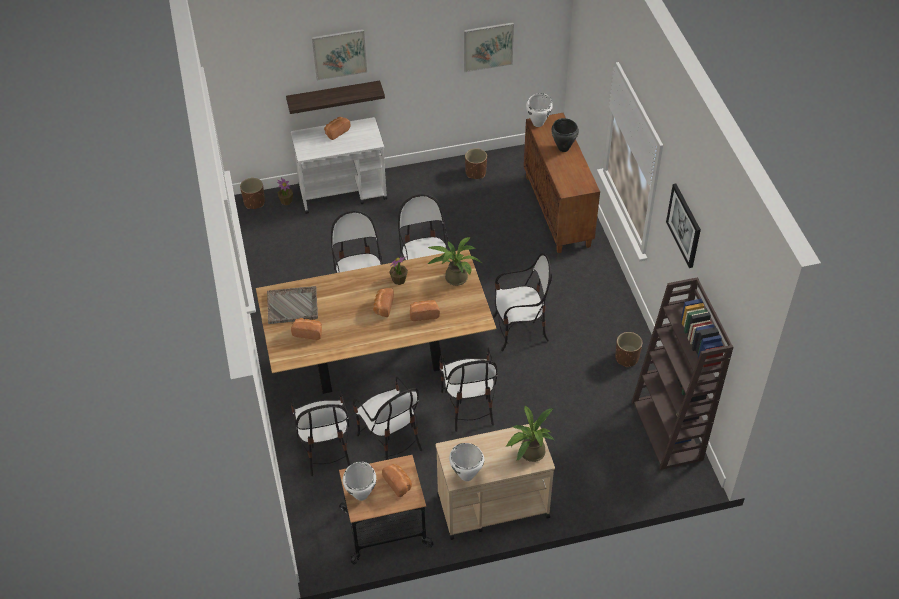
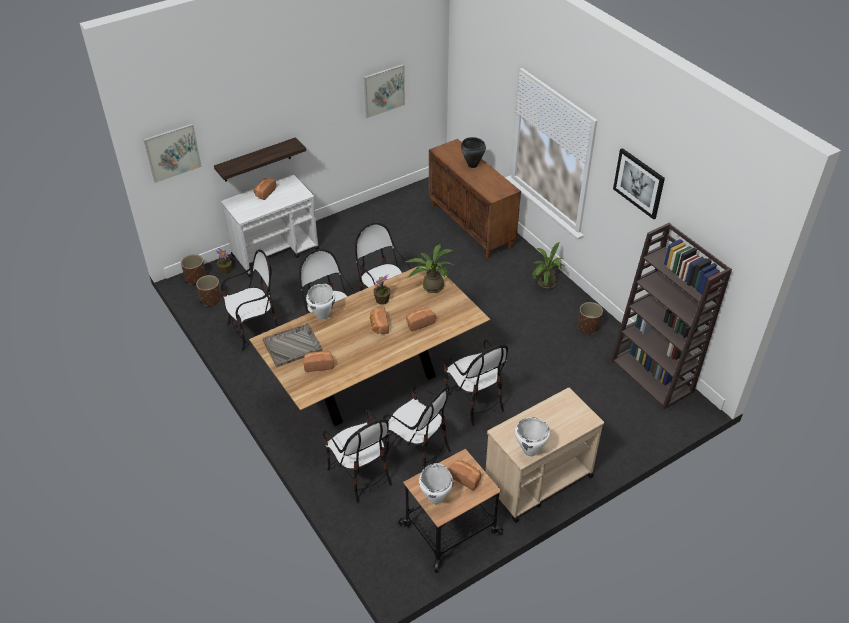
camera: 20 degrees left, 5 degrees down
picture [312,29,367,80] -> picture moved to [143,124,202,183]
brown planter [465,148,487,179] -> brown planter moved to [196,275,222,306]
chair [493,253,552,351] -> chair moved to [221,250,278,351]
potted plant [505,405,554,462] -> potted plant moved to [533,242,564,289]
white cooking pot [526,93,553,127] -> white cooking pot moved to [306,283,335,320]

